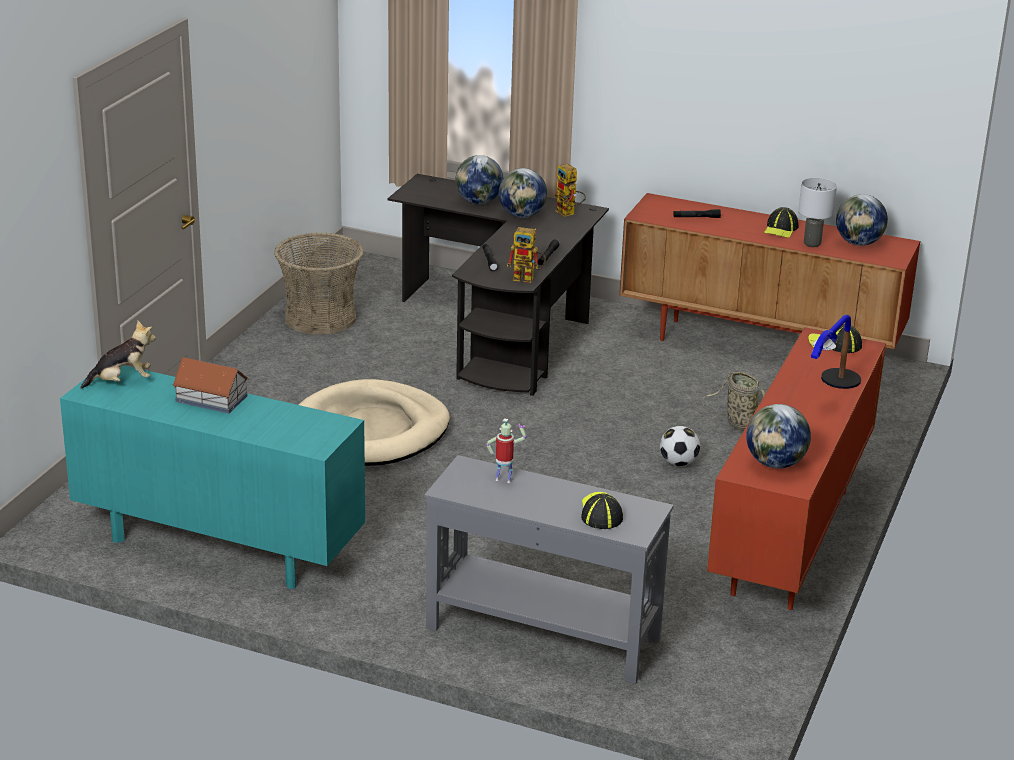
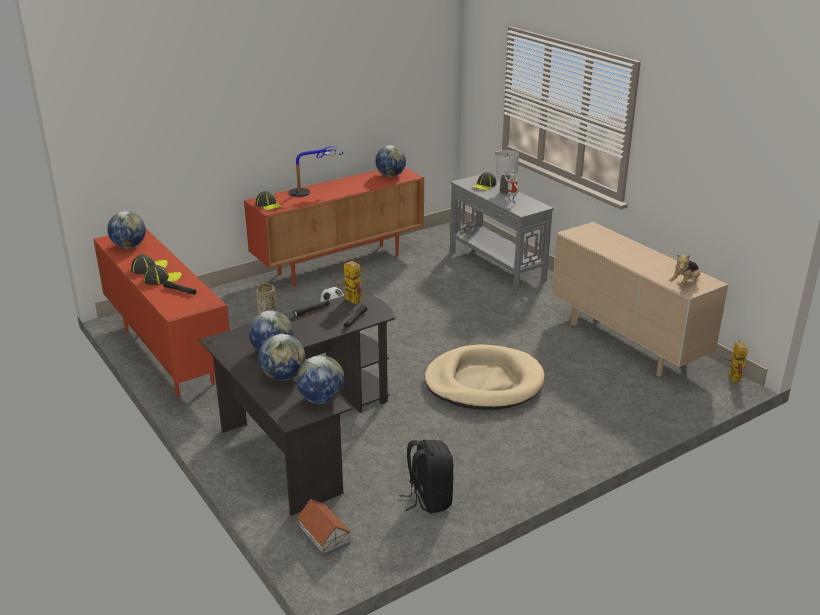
camera: 145 degrees left, 0 degrees up
turquoise dresser [60,365,365,589] -> beige dresser [552,222,728,377]
plush toy [80,321,156,389] -> plush toy turned 60 degrees counterclockwise [669,254,700,287]
toy house [172,357,249,414] -> toy house moved to [297,499,351,557]
basket [274,232,364,334] -> black backpack [400,440,454,514]
toy robot [554,164,586,217] -> toy robot moved to [724,339,748,382]
white table lamp [798,177,837,247] -> white table lamp moved to [496,150,519,194]
none -> cap [144,265,182,285]
none -> globe [296,355,345,404]

